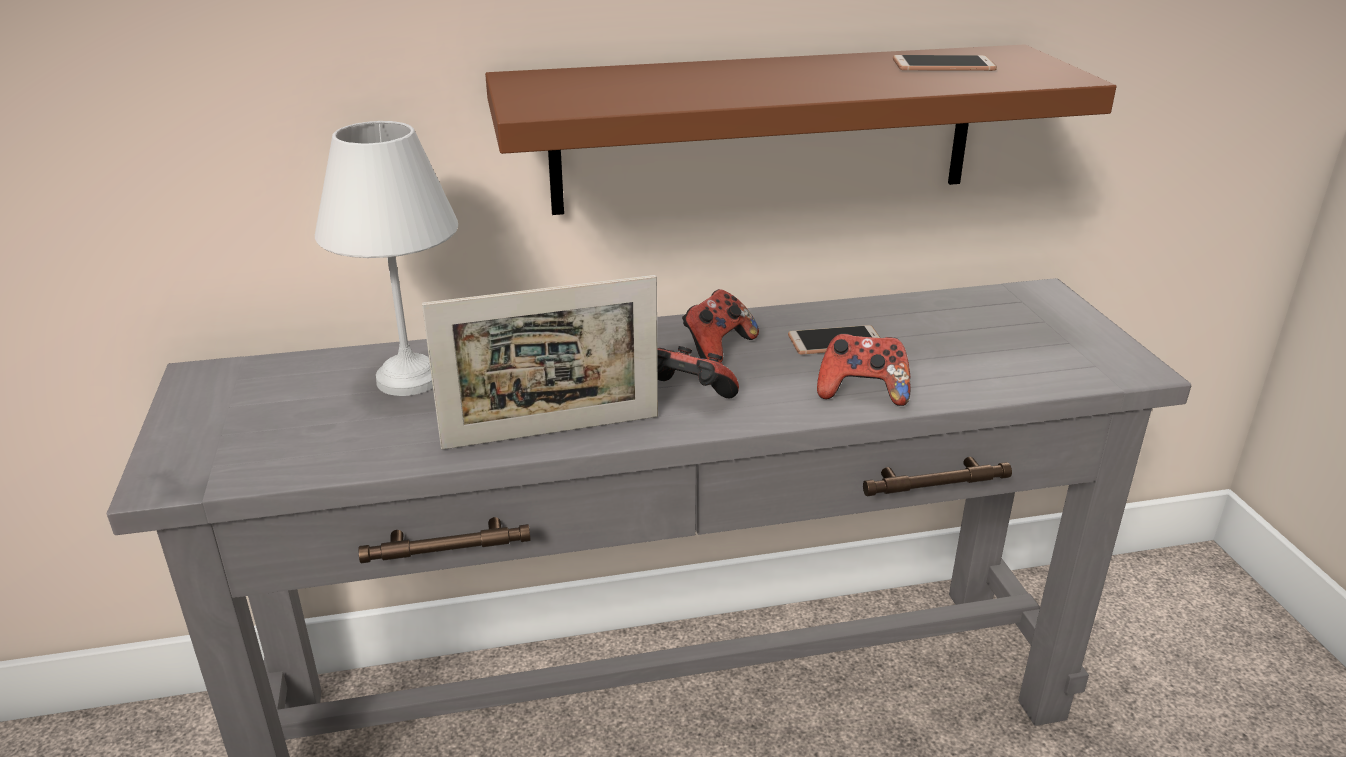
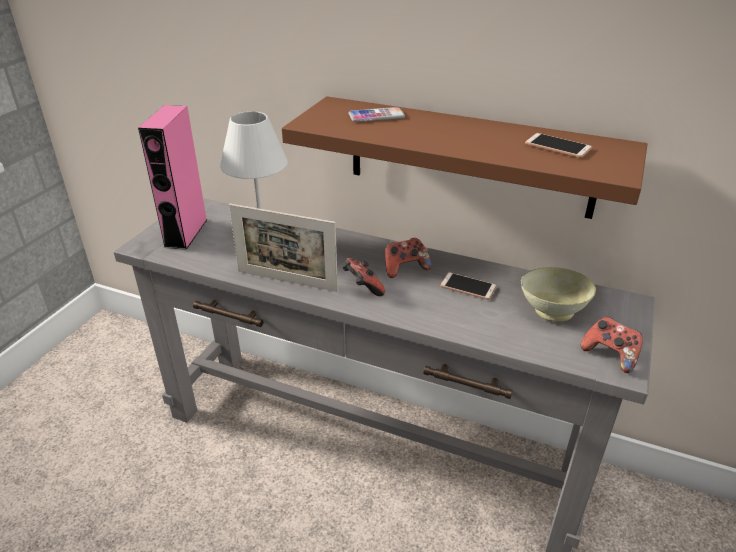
camera: 35 degrees right, 5 degrees up
game controller [817,334,911,406] -> game controller moved to [581,317,643,373]
none -> pink speaker [138,105,208,250]
none -> phone [348,107,405,122]
none -> beige bowl [521,267,596,322]

